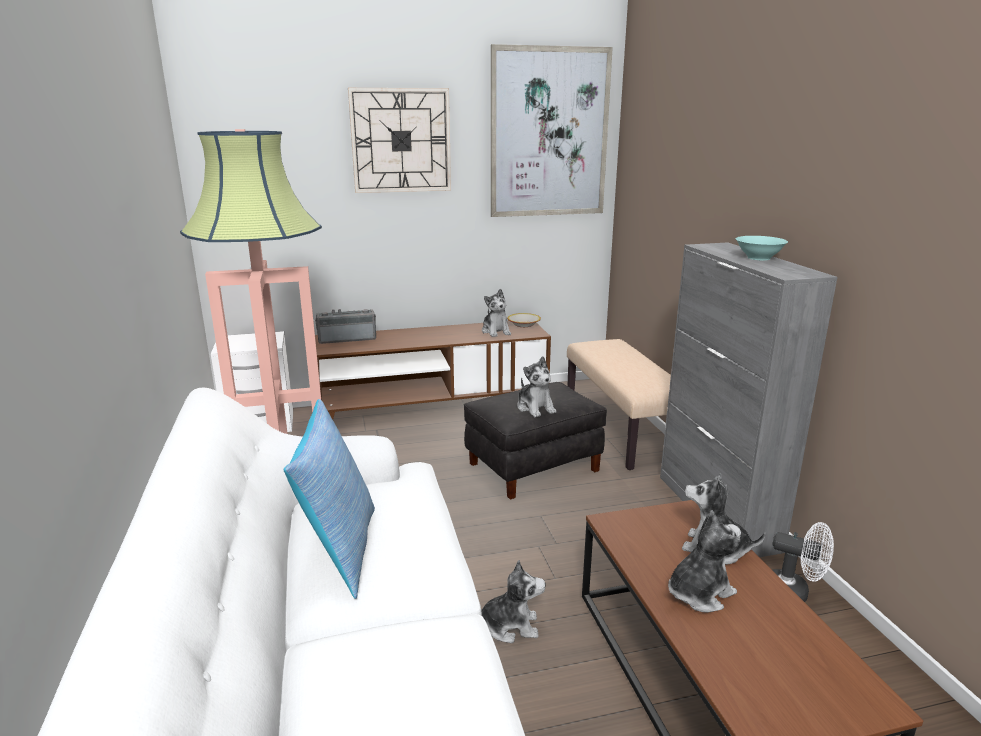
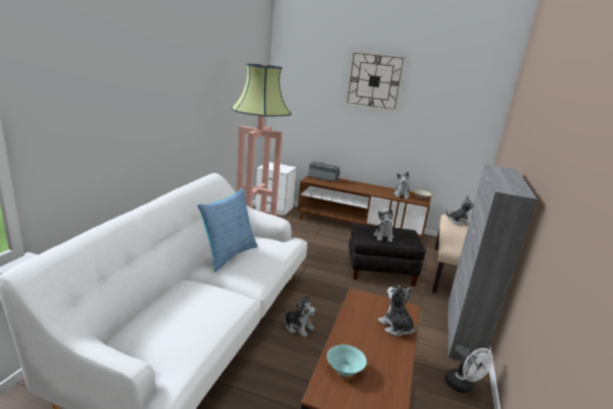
camera: 30 degrees right, 0 degrees up
picture [491,44,613,217] -> none
plush toy [668,510,741,613] -> plush toy moved to [446,195,474,226]
turquoise bowl [736,236,788,260] -> turquoise bowl moved to [327,345,367,376]

